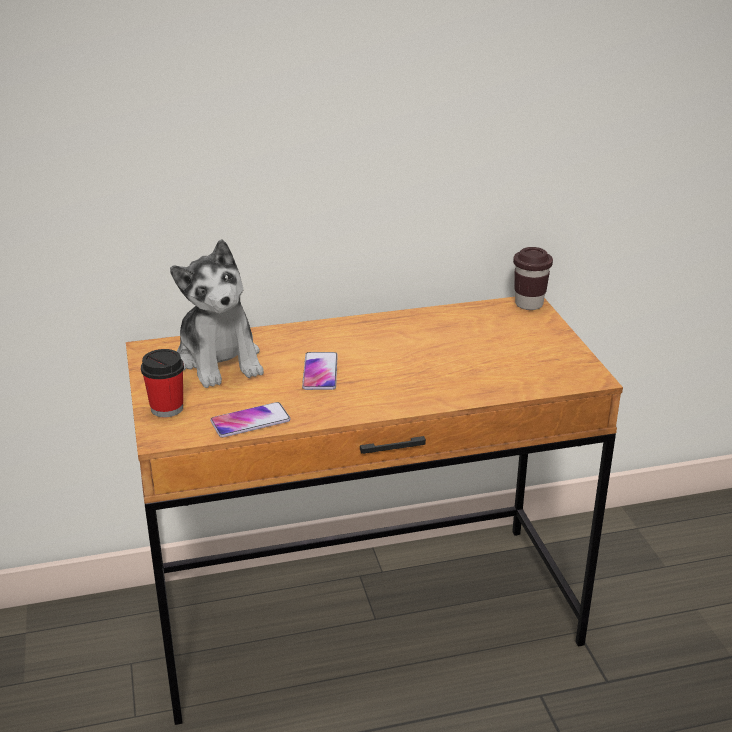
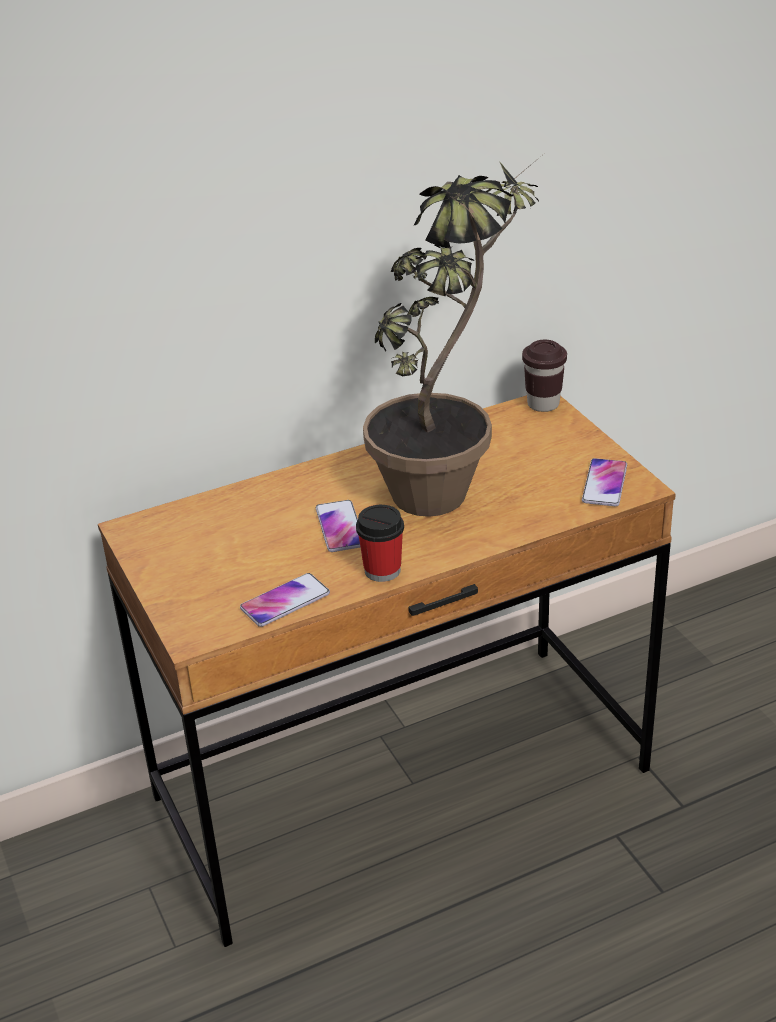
camera: 10 degrees left, 5 degrees up
cup [141,349,184,417] -> cup moved to [356,505,404,582]
plush toy [170,239,264,388] -> none
none -> potted plant [363,157,540,517]
none -> phone [582,458,627,506]

